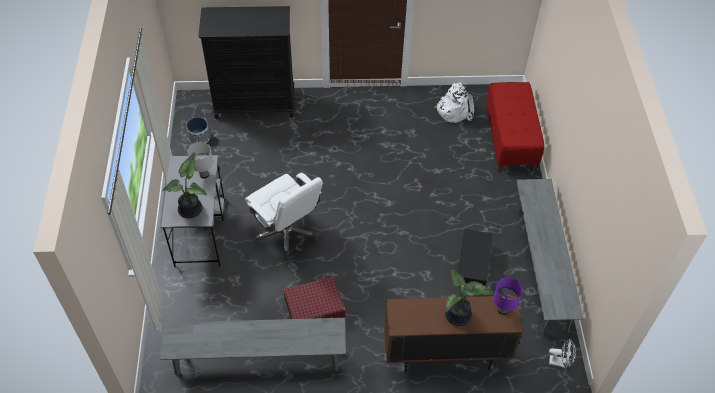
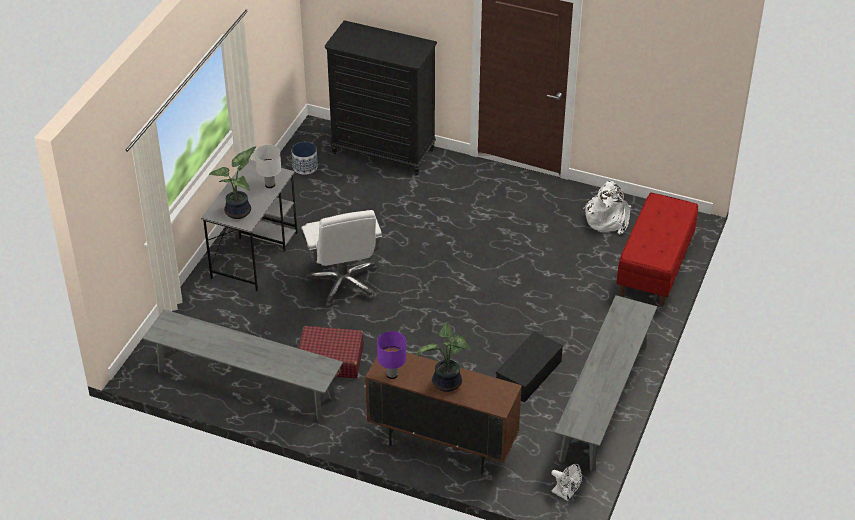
camera: 25 degrees right, 10 degrees down
purple table lamp [493,277,523,315] -> purple table lamp moved to [377,331,406,379]

